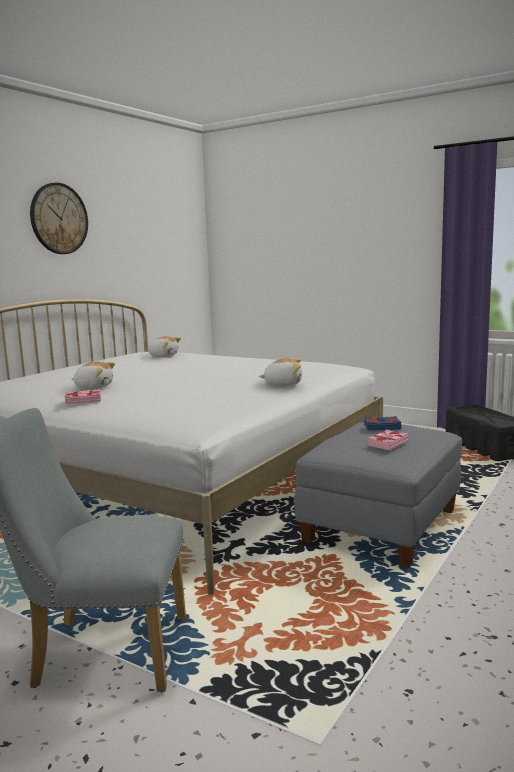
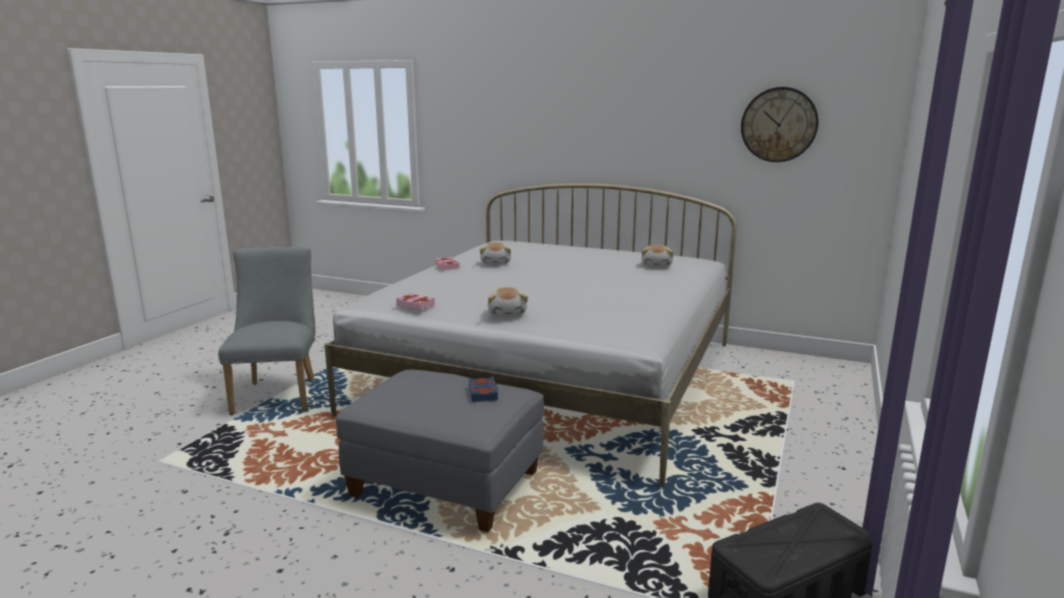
camera: 80 degrees right, 5 degrees up
wall clock [30,183,88,254] -> wall clock moved to [741,87,818,162]
pink book [368,430,408,450] -> pink book moved to [396,293,435,310]

